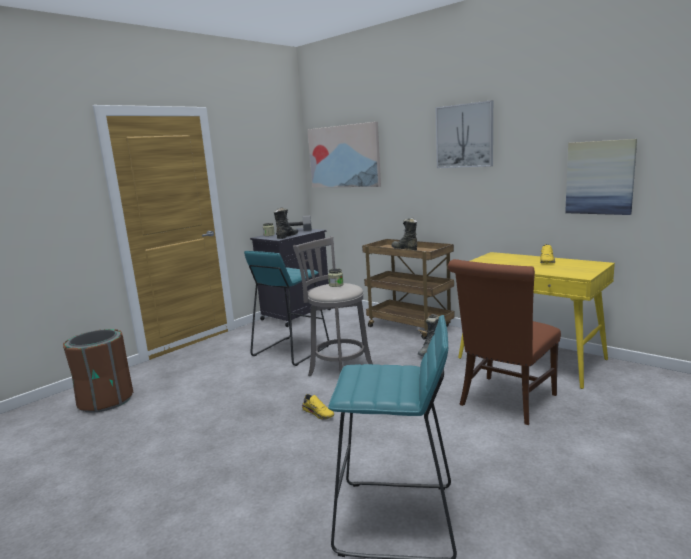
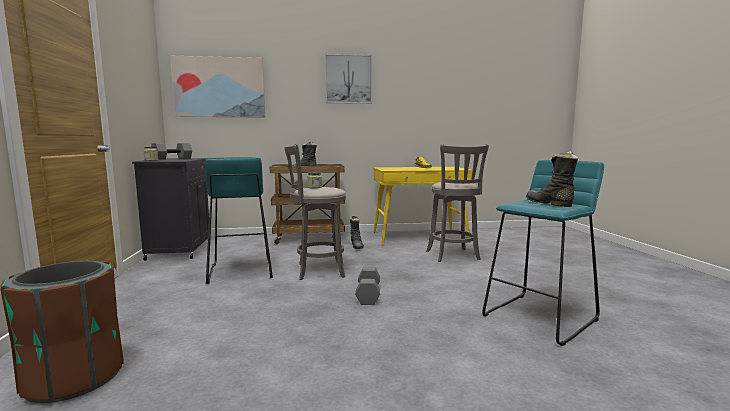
camera: 50 degrees left, 5 degrees down
black boot [274,207,299,239] -> black boot moved to [526,151,579,207]
yellow shoe [302,394,334,420] -> grey dumbbell [355,267,380,305]
brown chair [448,259,561,425] -> grey stool [426,144,489,262]
picture [565,139,637,215] -> none

